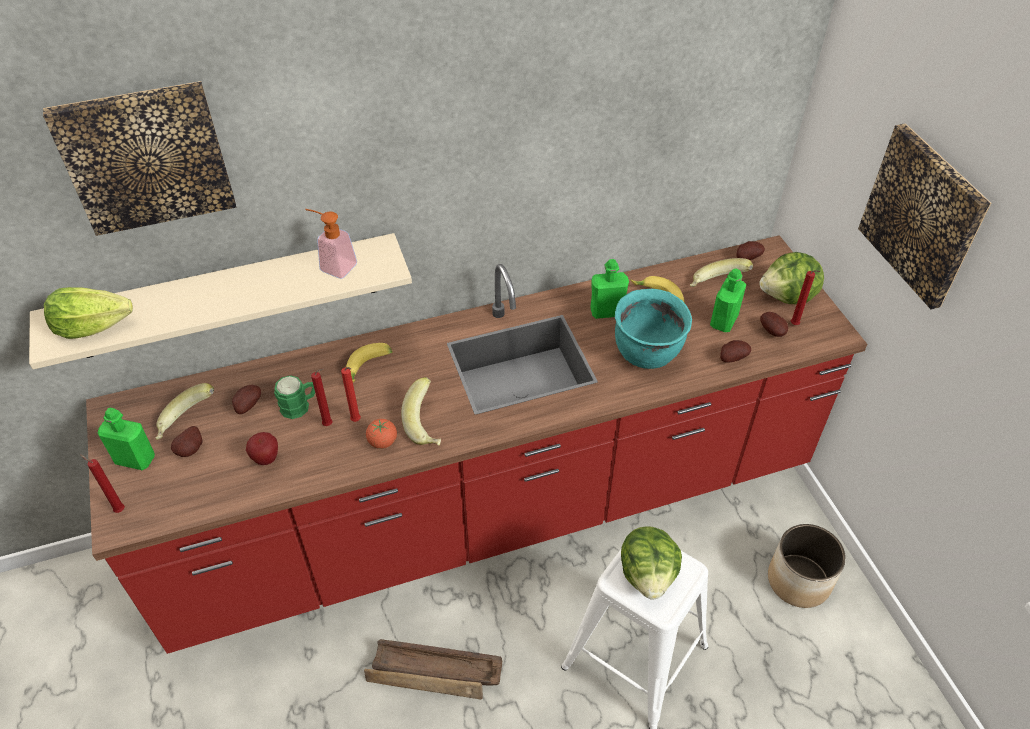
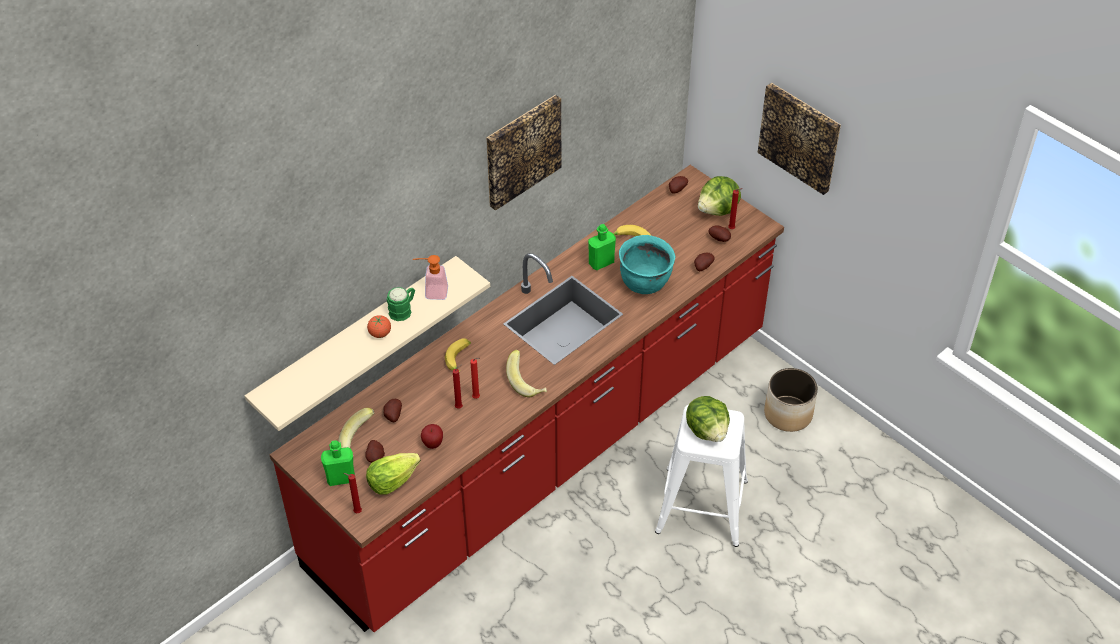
camera: 25 degrees left, 0 degrees up
picture [43,81,236,236] -> picture moved to [486,95,561,211]
lettuce [44,287,133,339] -> lettuce moved to [366,453,421,495]
green mug [274,375,315,419] -> green mug moved to [387,287,415,321]
crate [364,639,502,700] -> none
tomato [366,419,397,449] -> tomato moved to [367,315,391,338]
banana [690,258,753,287] -> none
green bottle [710,268,746,332] -> none

